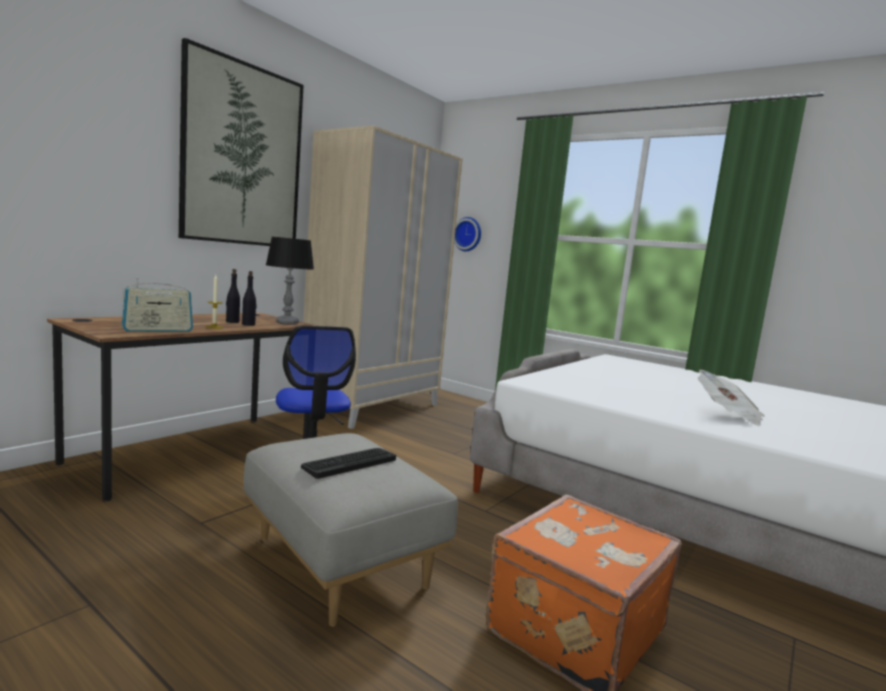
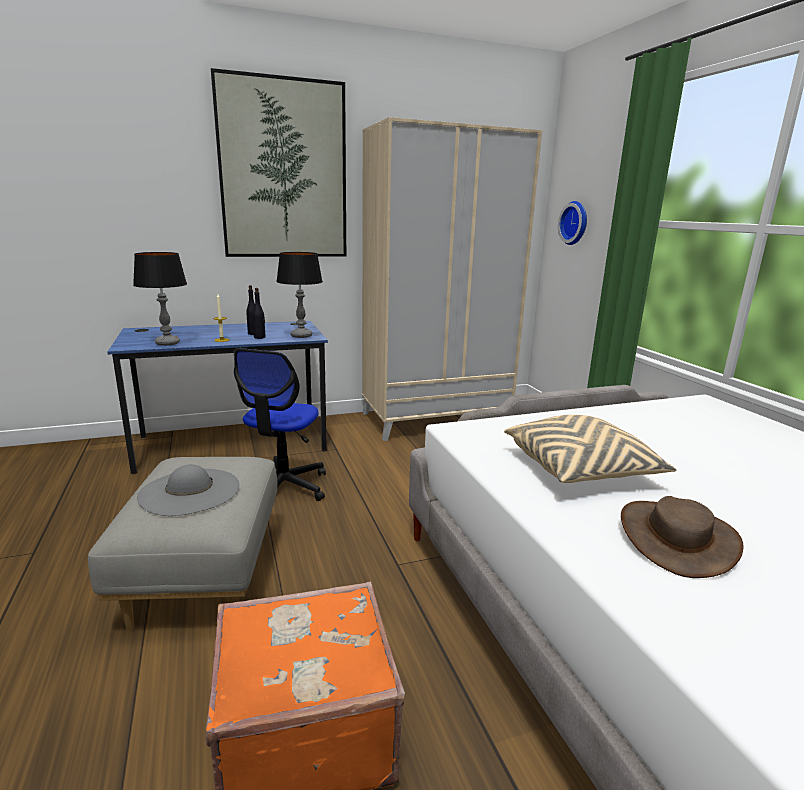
camera: 35 degrees right, 10 degrees up
brown desk [47,313,317,501] -> blue desk [108,321,328,474]
radio [122,277,193,332] -> table lamp [133,252,187,346]
keyboard [301,448,396,479] -> grey hat [137,464,239,516]
newspaper [698,370,765,426] -> brown hat [621,496,744,578]
none -> beige pillow [504,415,677,483]

